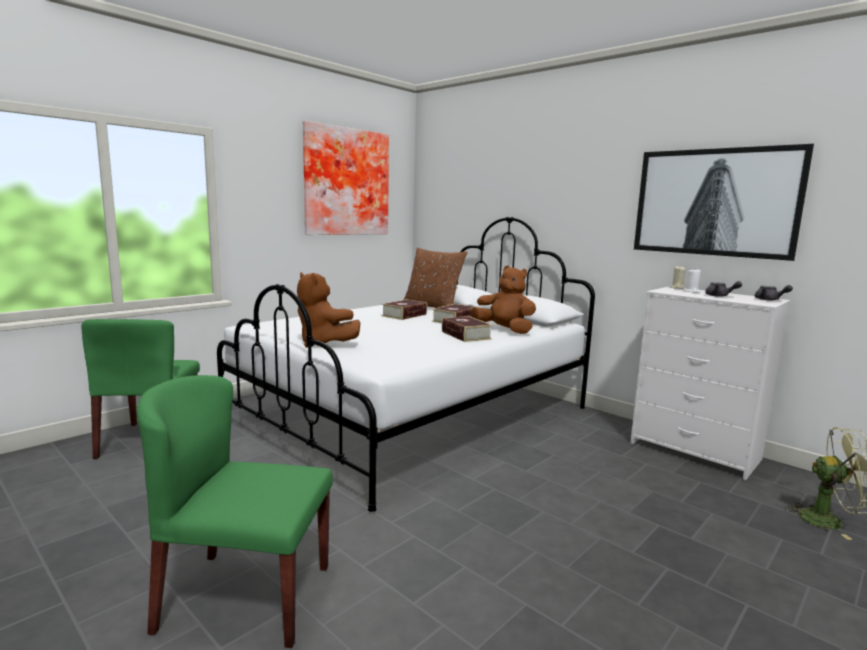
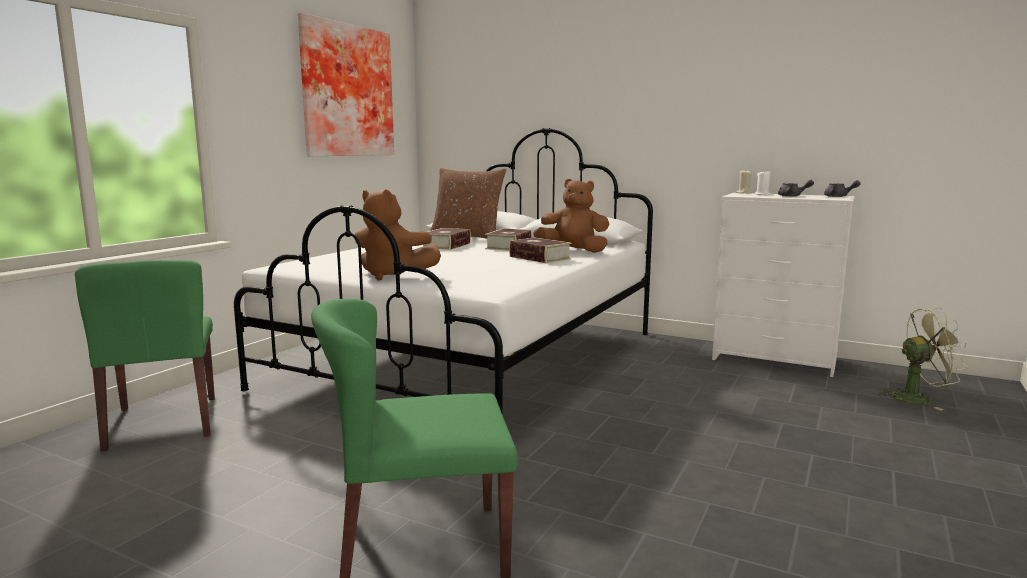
camera: 15 degrees left, 0 degrees up
picture [634,144,814,261] -> none

